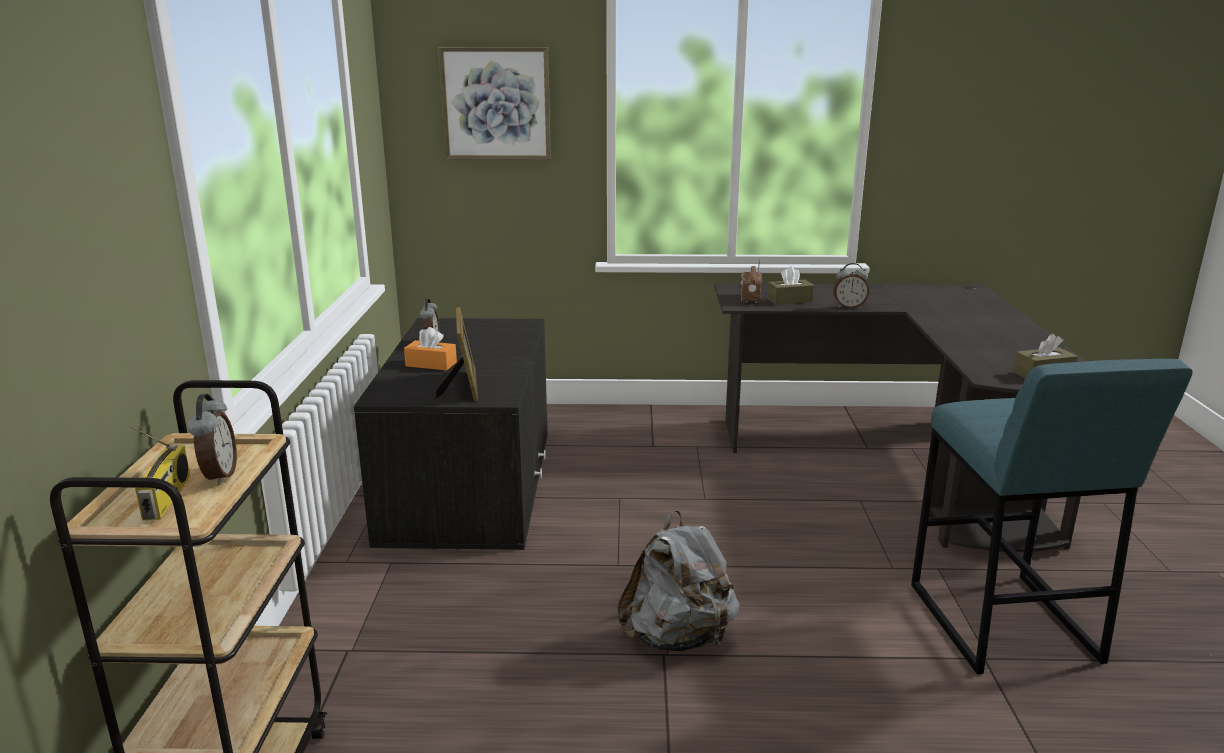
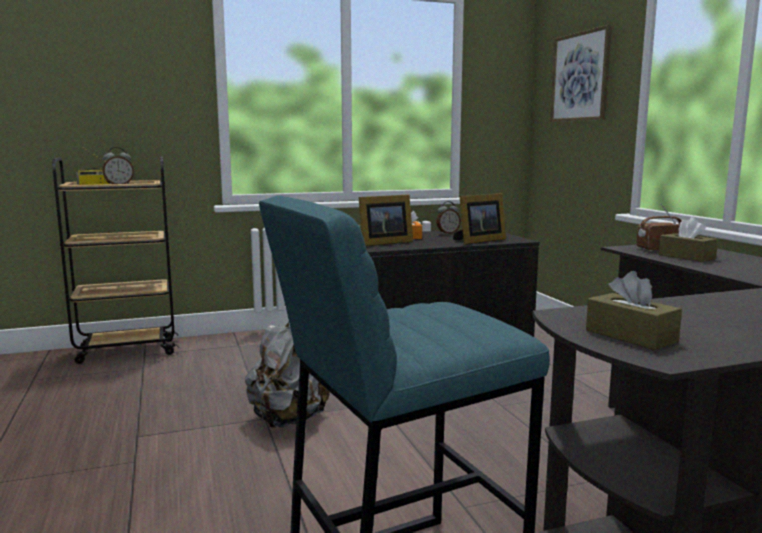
camera: 70 degrees right, 10 degrees down
alarm clock [833,263,869,309] -> none
none -> picture frame [453,193,506,244]

